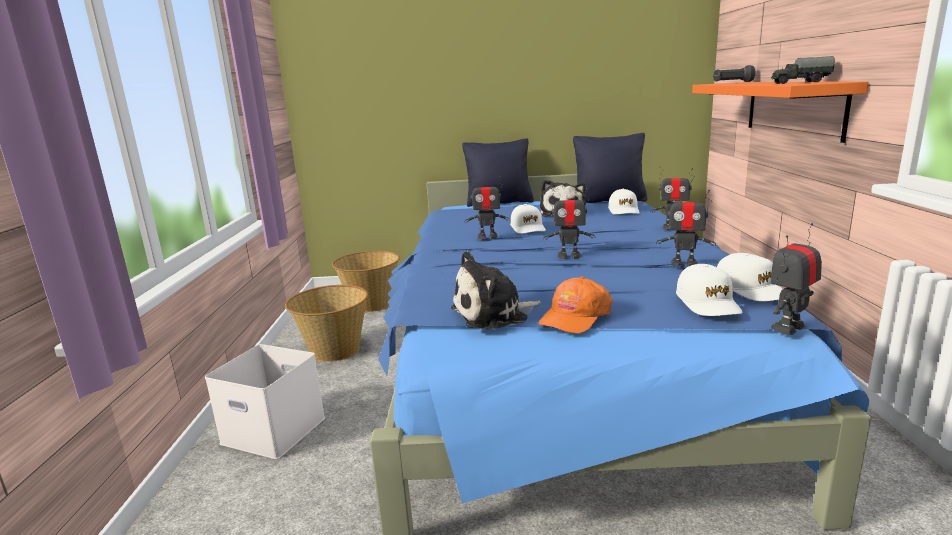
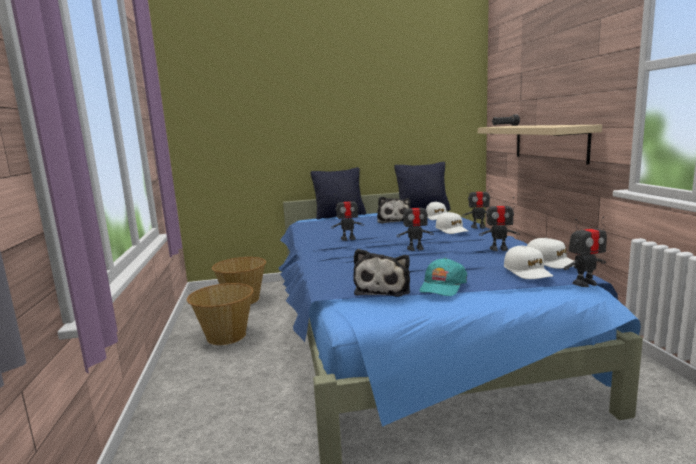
camera: 10 degrees left, 5 degrees down
white storage box [205,344,325,459] -> none
plush toy [451,251,541,330] -> plush toy turned 45 degrees counterclockwise [353,249,410,297]
white cap [510,204,546,234] -> white cap moved to [436,212,469,234]
orange cap [539,276,613,333] -> turquoise cap [419,258,467,296]
orange shelf [692,81,869,143] -> beige shelf [478,125,602,165]
toy robot [770,223,822,335] -> toy robot turned 150 degrees counterclockwise [564,217,607,287]
toy truck [771,56,835,84] -> none

